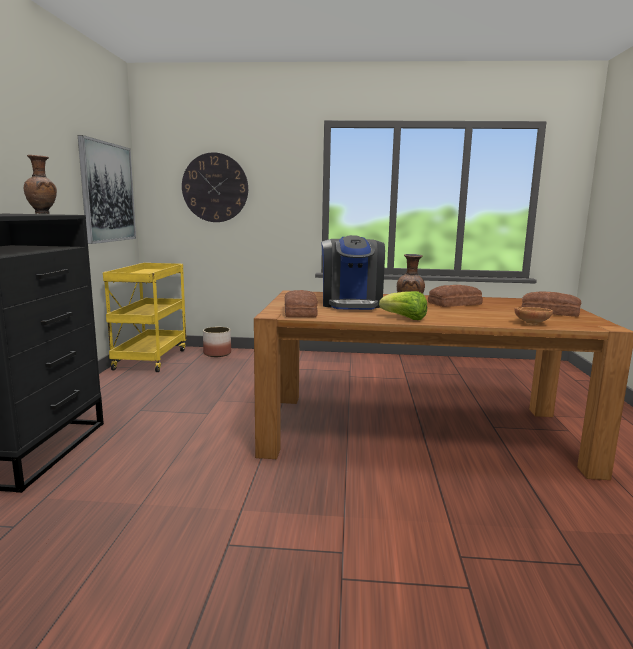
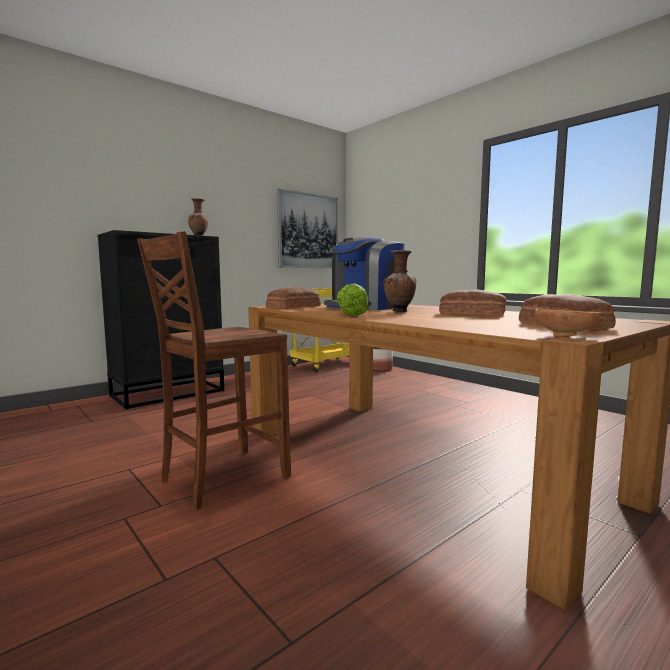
camera: 45 degrees right, 5 degrees down
wall clock [182,152,248,222] -> none
brown bowl [514,307,553,325] -> brown bowl moved to [535,309,601,336]
none -> brown chair [137,231,291,510]

